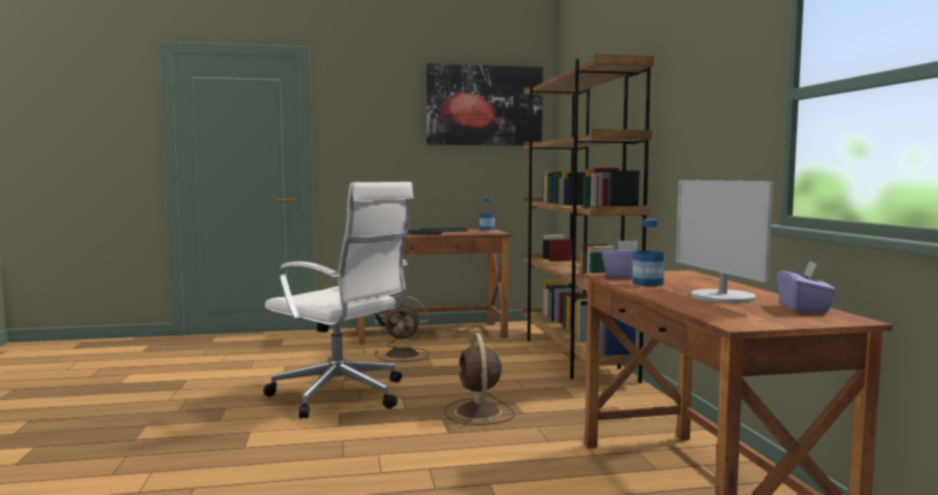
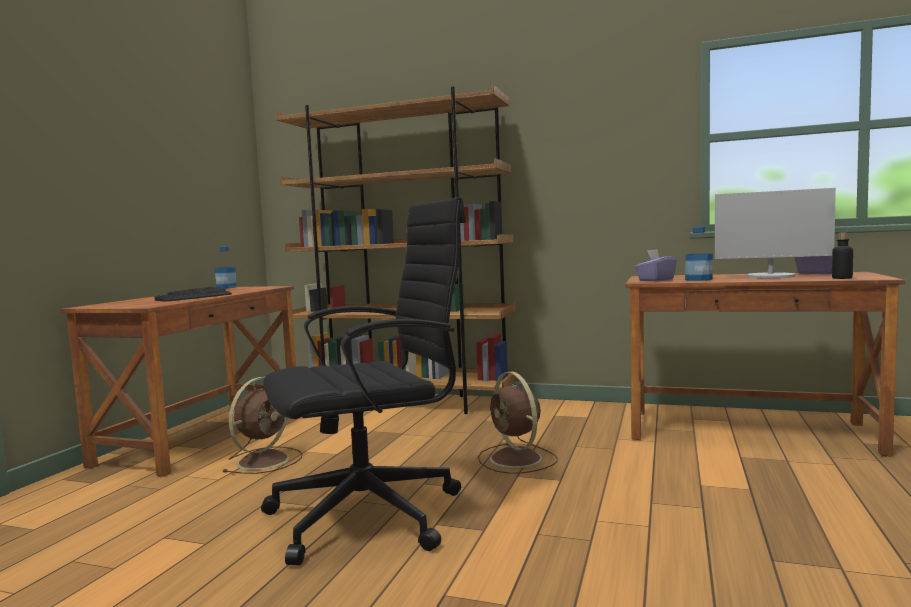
camera: 60 degrees left, 0 degrees up
white office chair [263,182,414,418] -> black office chair [261,197,466,565]
picture [426,63,543,145] -> none
brown fan [445,333,515,425] -> brown fan turned 45 degrees clockwise [478,372,558,474]
none -> bottle [832,232,853,279]

